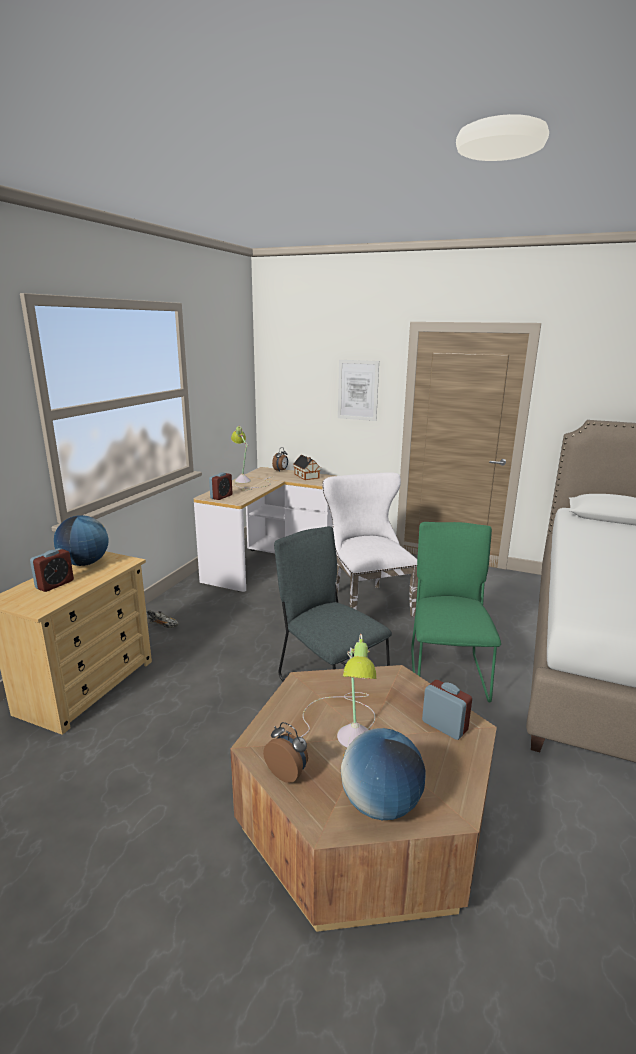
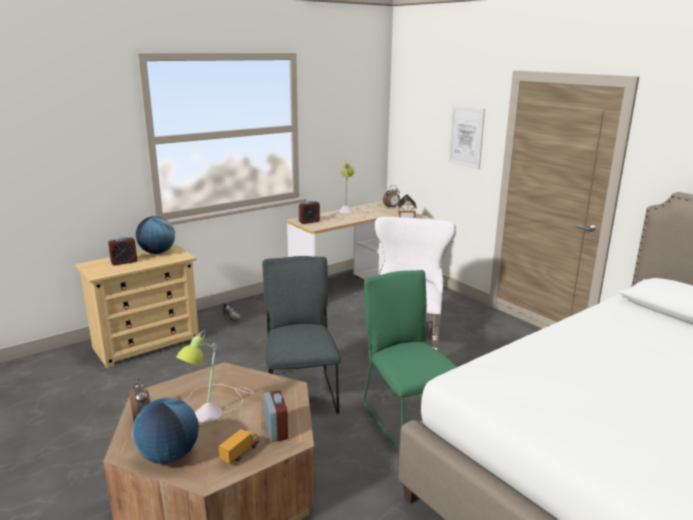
camera: 30 degrees right, 0 degrees up
green chair [411,522,501,703] -> green chair turned 60 degrees counterclockwise [363,270,457,451]
none -> toy truck [218,429,260,464]

